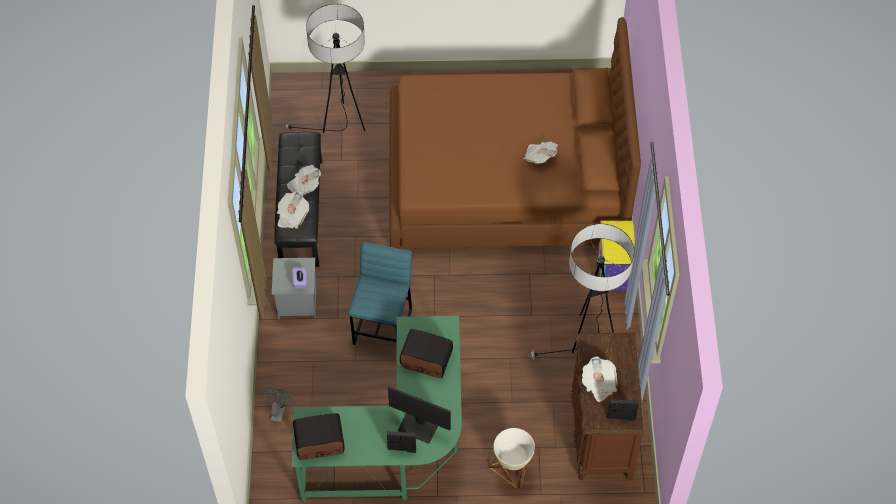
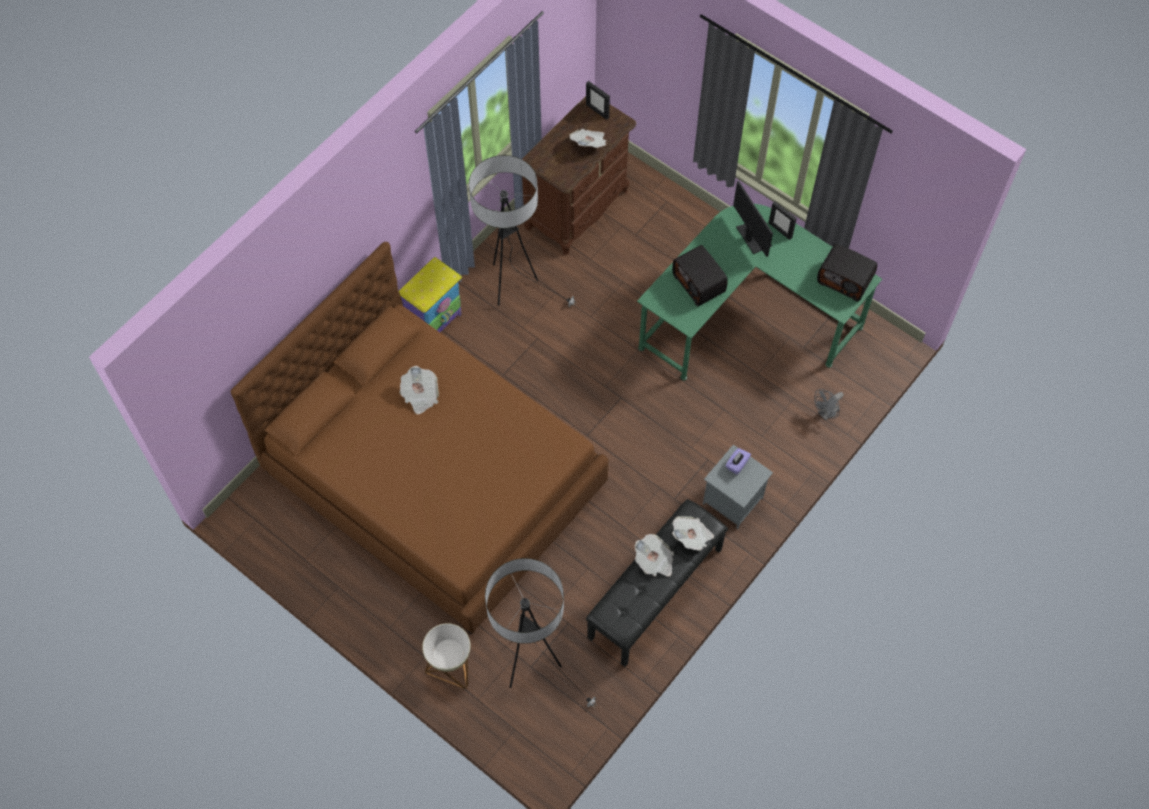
camera: 140 degrees left, 5 degrees up
blue stool [348,242,412,345] -> none
planter [489,428,535,489] -> planter moved to [422,623,471,689]

